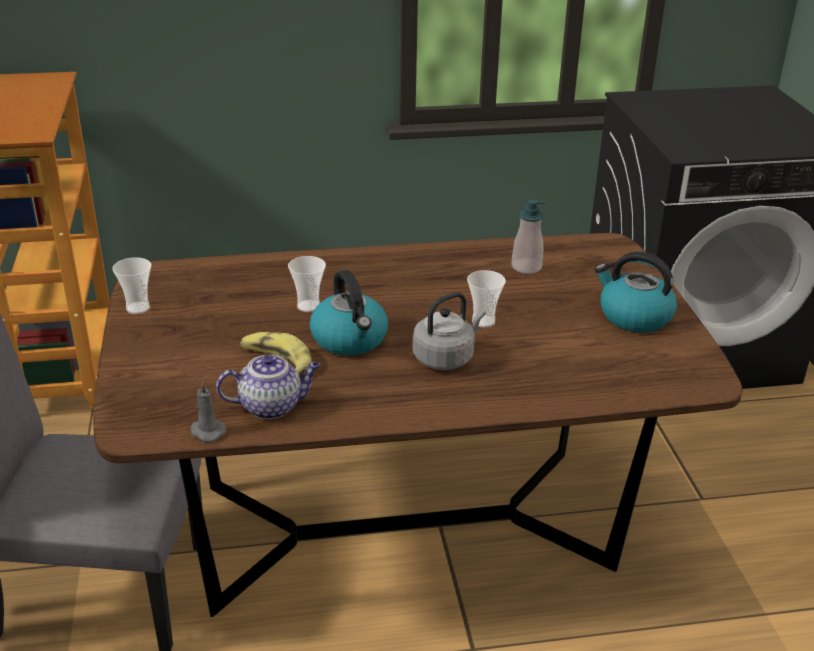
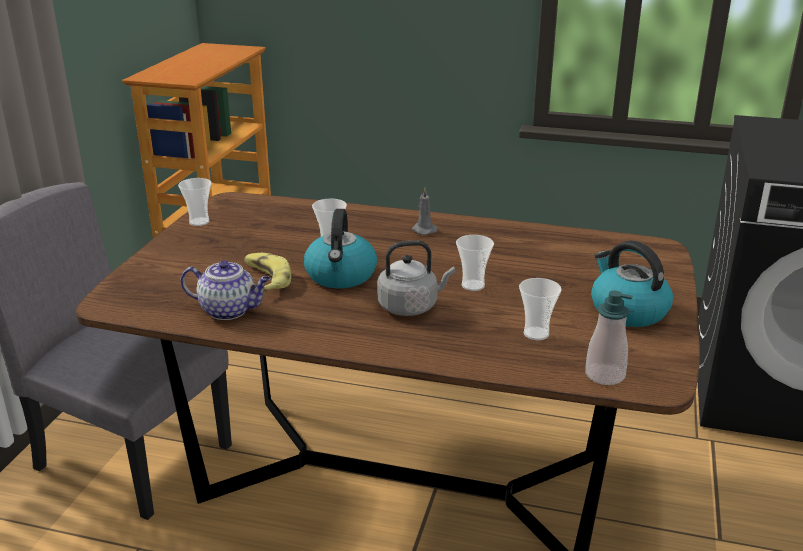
camera: 25 degrees right, 5 degrees down
grey candle [191,381,226,442] -> grey candle moved to [412,188,438,235]
soap dispenser [511,200,545,274] -> soap dispenser moved to [585,291,633,385]
none -> cup [519,278,562,340]

